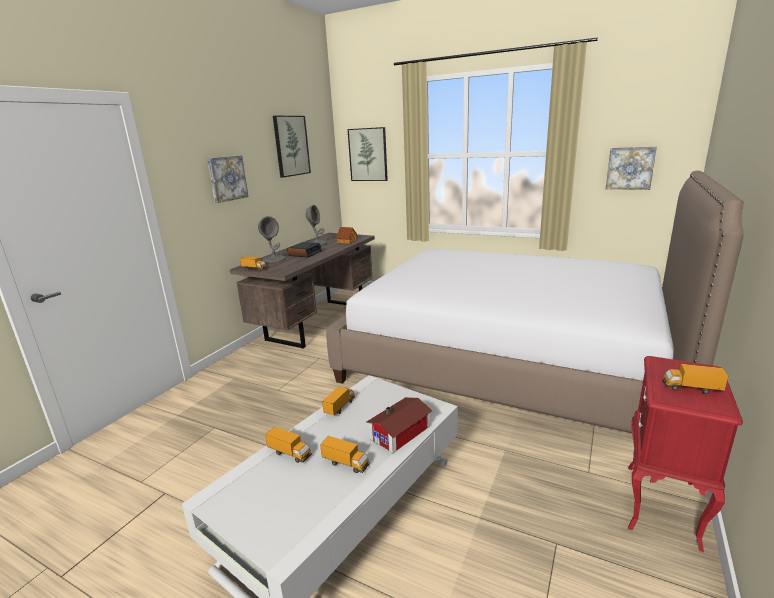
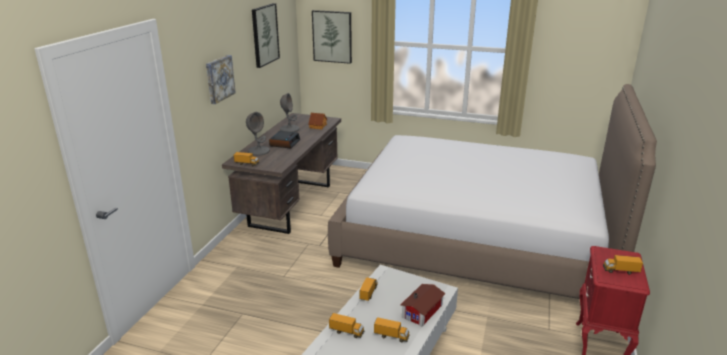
camera: 10 degrees left, 5 degrees up
picture [606,147,657,190] -> none

